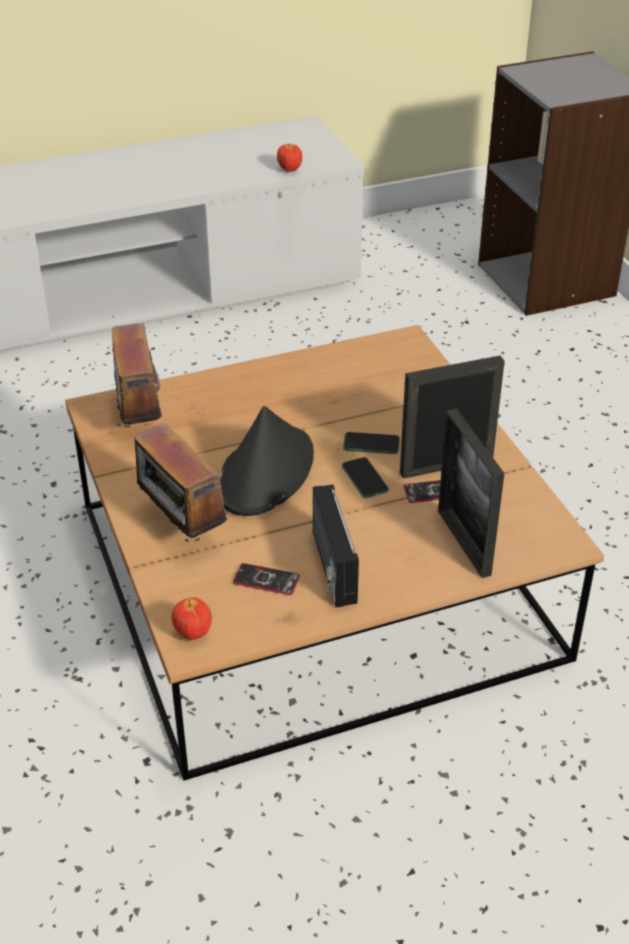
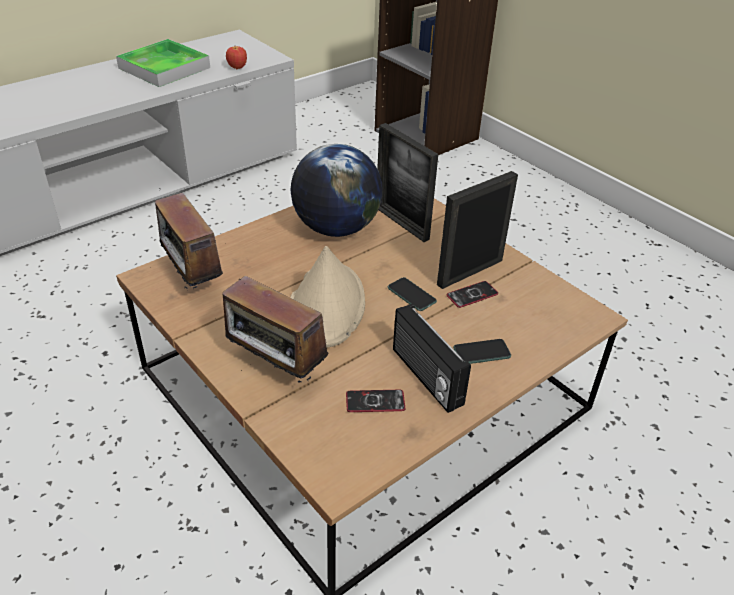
camera: 20 degrees left, 0 degrees up
apple [171,597,212,640] -> none
black hat [220,406,314,516] -> beige hat [290,246,365,348]
phone [343,432,400,454] -> phone moved to [453,339,511,364]
picture frame [438,409,505,578] -> picture frame moved to [377,123,438,242]
none -> tray [116,39,210,87]
none -> globe [291,144,383,237]

